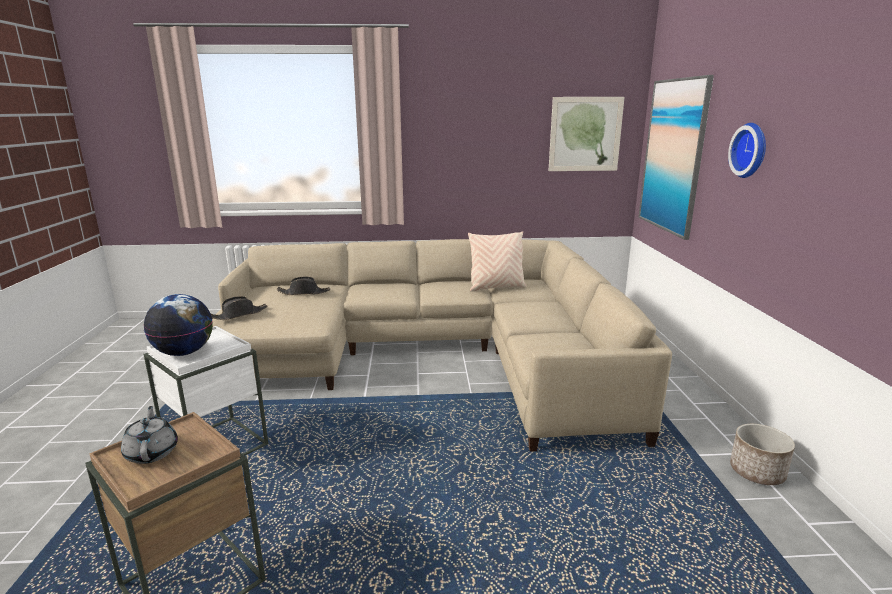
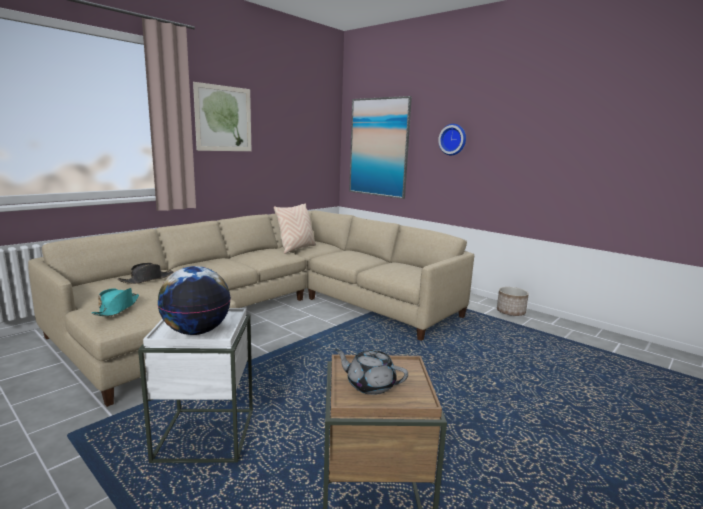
camera: 45 degrees left, 5 degrees down
black hat [211,296,268,320] -> turquoise hat [92,288,139,316]
picture [549,97,624,171] -> picture moved to [193,82,251,151]

